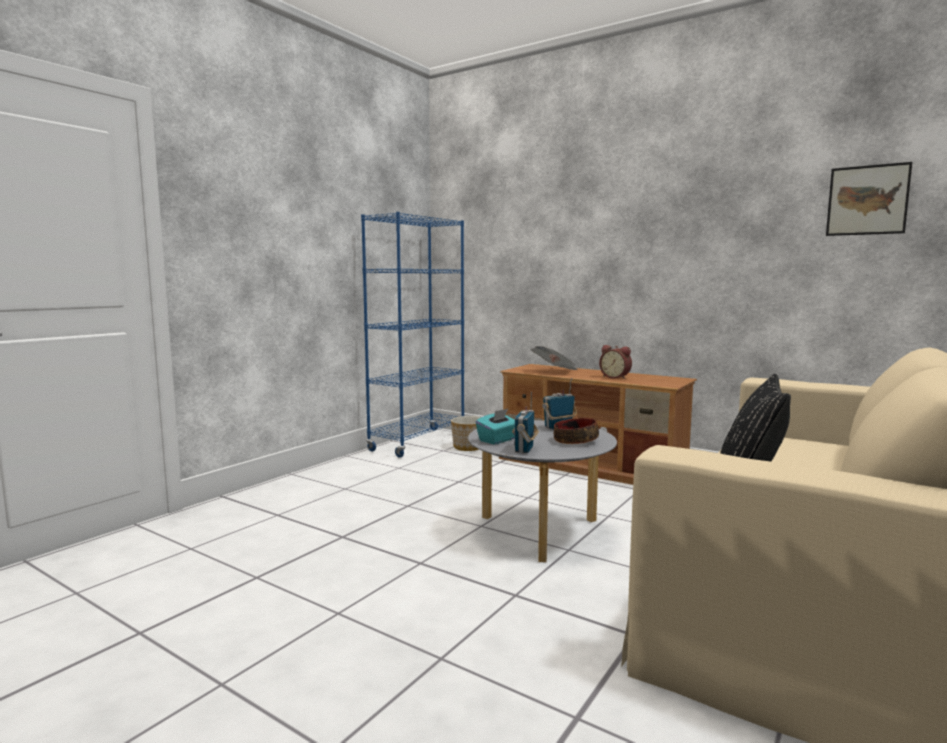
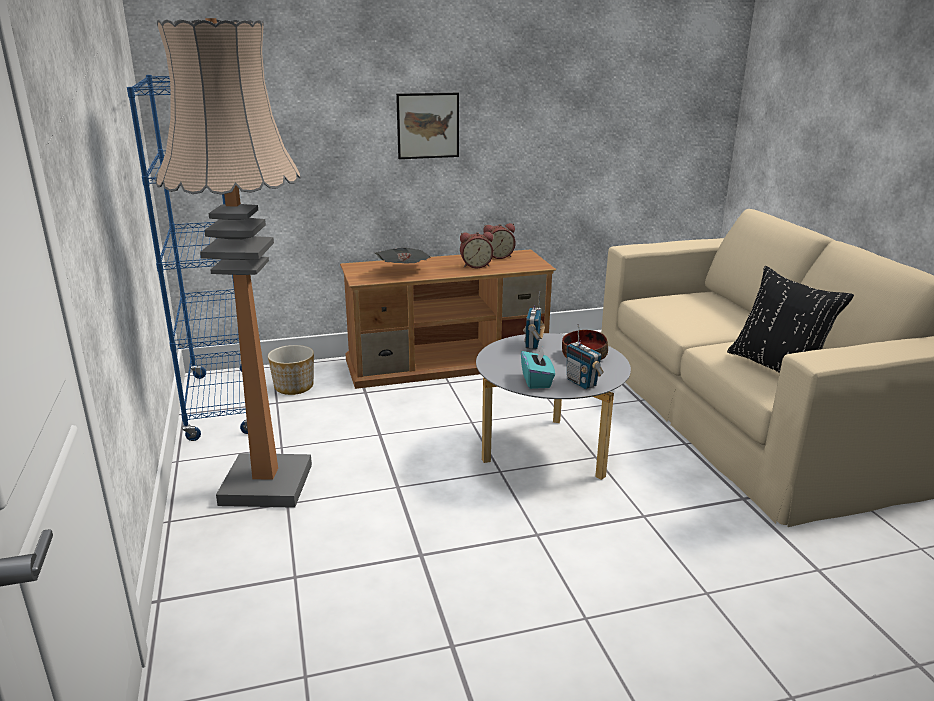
camera: 50 degrees left, 15 degrees up
picture [826,162,912,236] -> picture moved to [396,93,459,159]
none -> floor lamp [156,18,312,508]
none -> alarm clock [483,223,516,259]

